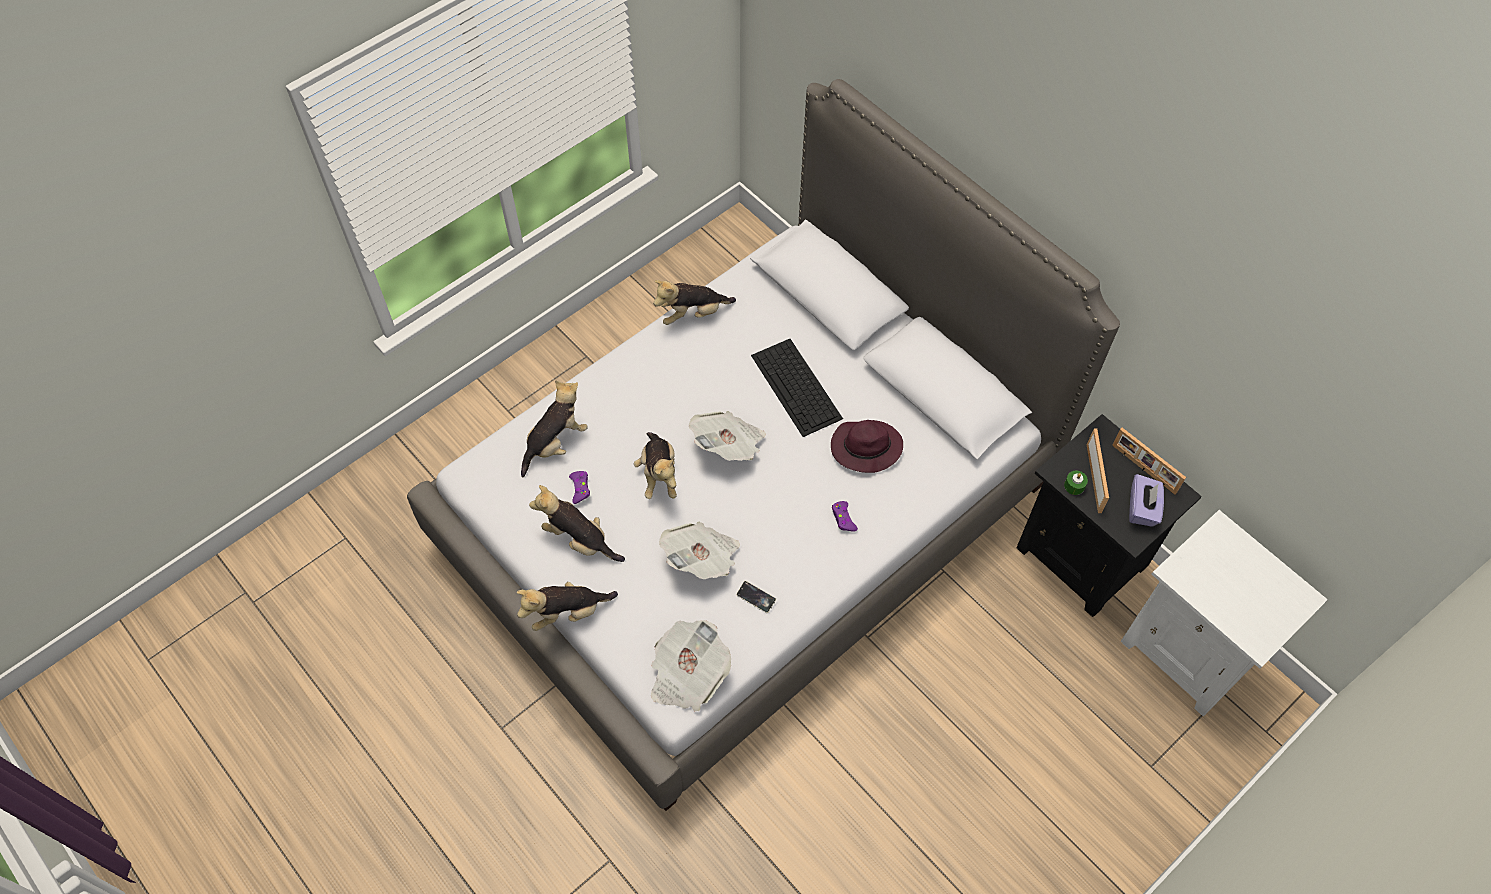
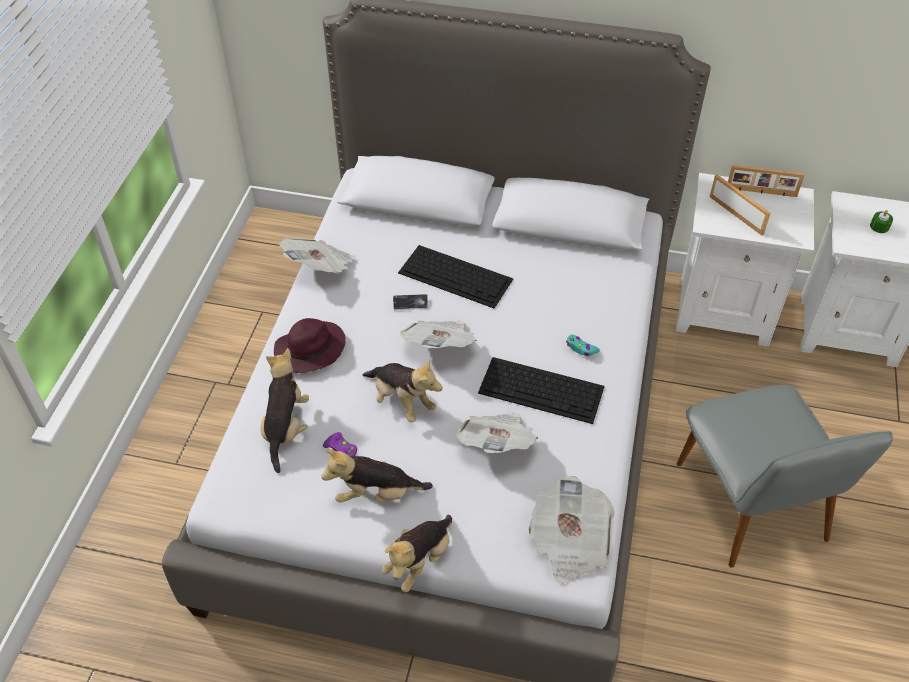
camera: 35 degrees left, 10 degrees down
plush toy [653,280,736,325] -> newspaper [279,238,356,273]
phone [736,581,776,613] -> phone moved to [393,294,428,310]
purple hat [831,420,903,473] -> purple hat moved to [274,318,346,373]
purple game controller [832,501,858,532] -> turquoise game controller [566,335,600,356]
black nightstand [1016,414,1202,617] -> white nightstand [676,173,814,347]
green candle [1064,470,1088,495] -> green candle moved to [870,210,893,233]
purple tissue box [1129,474,1164,527] -> none
none -> keyboard [478,357,605,424]
none -> grey chair [677,385,893,568]

